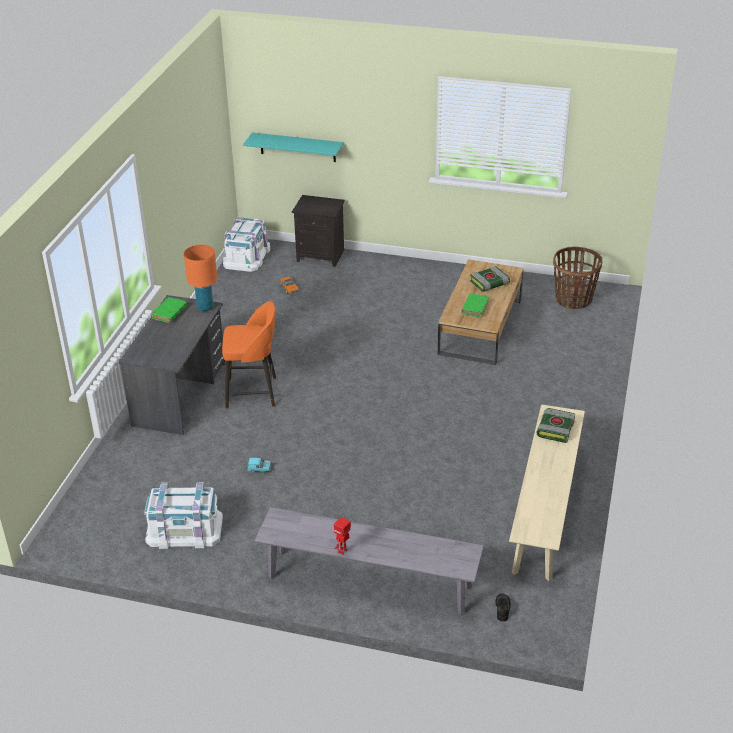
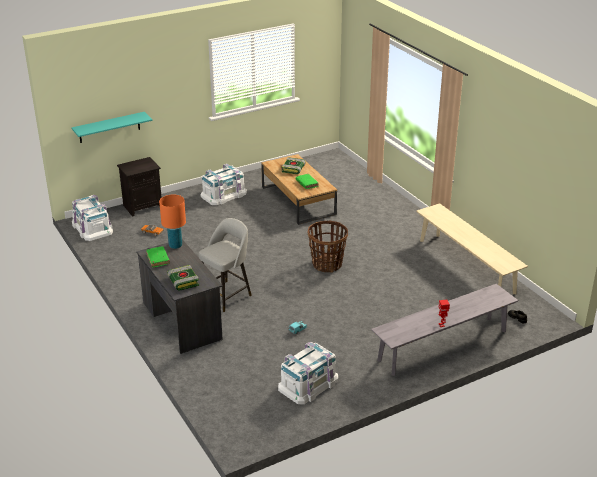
camera: 45 degrees left, 5 degrees down
orange stool [222,301,276,408] -> grey stool [199,218,252,312]
book [537,408,575,443] -> book moved to [167,265,199,291]
basket [553,247,602,309] -> basket moved to [308,221,348,273]
none -> white storage box [201,164,247,205]

